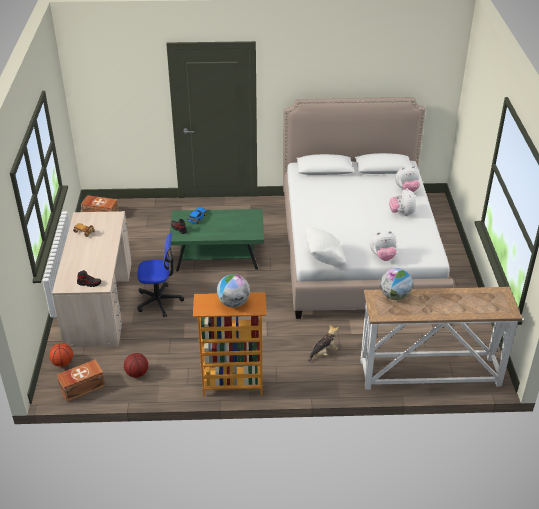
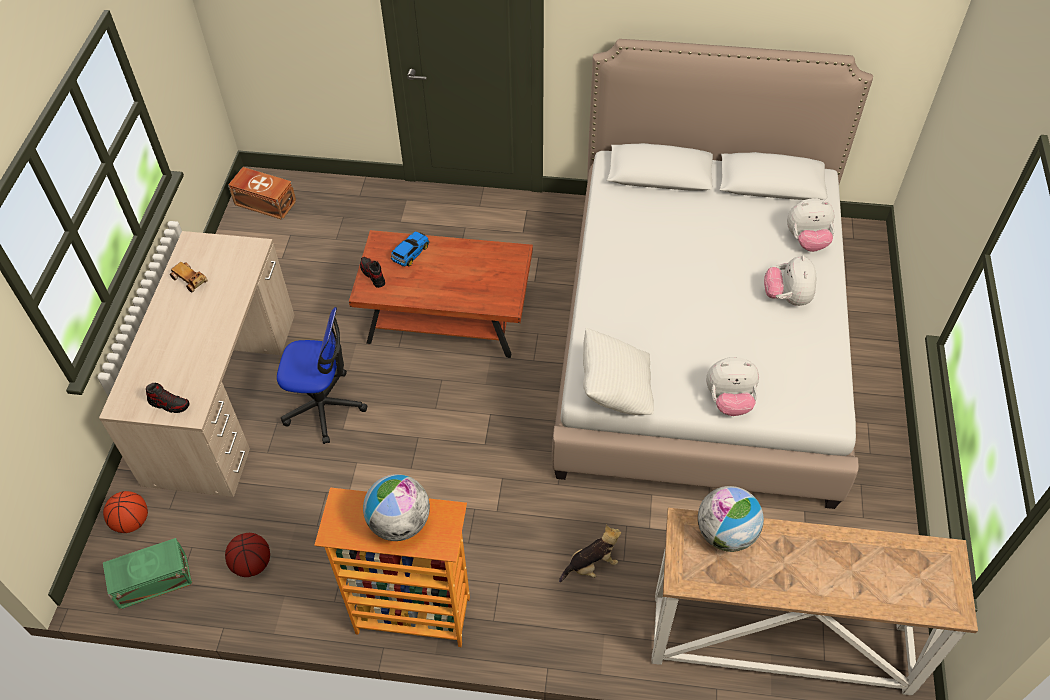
camera: 10 degrees right, 15 degrees up
brown storage box [56,360,105,402] -> green storage box [103,538,192,609]
green coffee table [170,209,264,272] -> brown coffee table [349,230,533,358]

